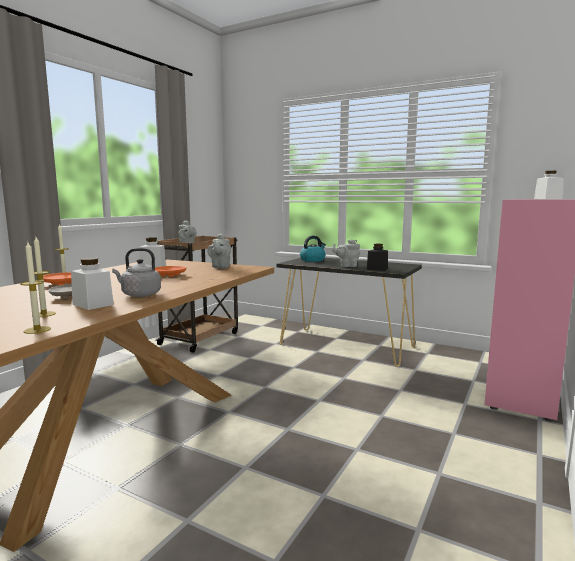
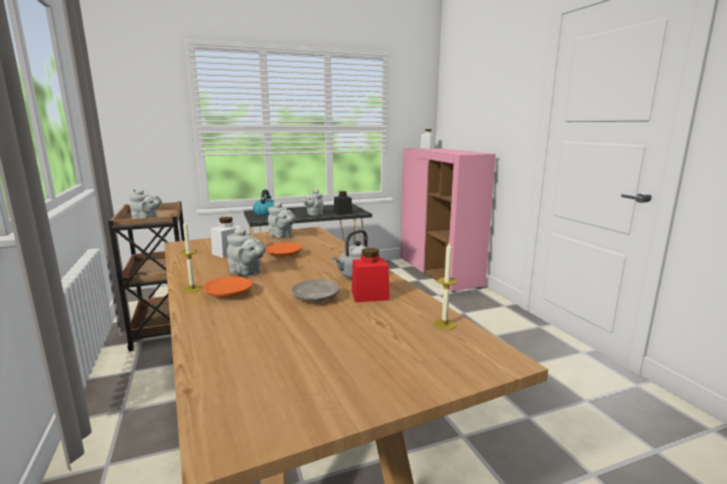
camera: 50 degrees left, 5 degrees up
candle [34,237,56,317] -> none
white jar [71,258,114,310] -> red jar [352,248,390,302]
none -> grey teapot [227,227,266,276]

